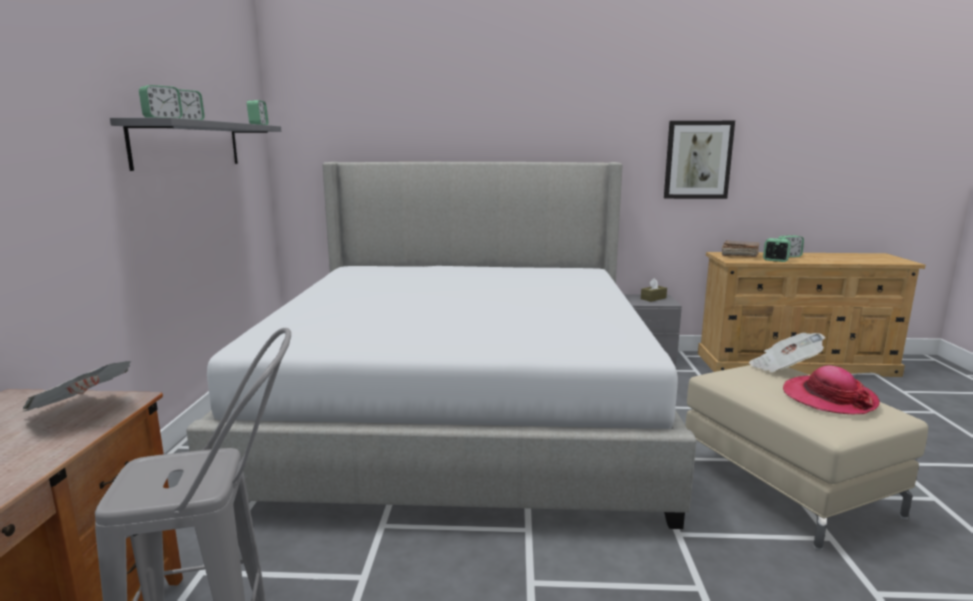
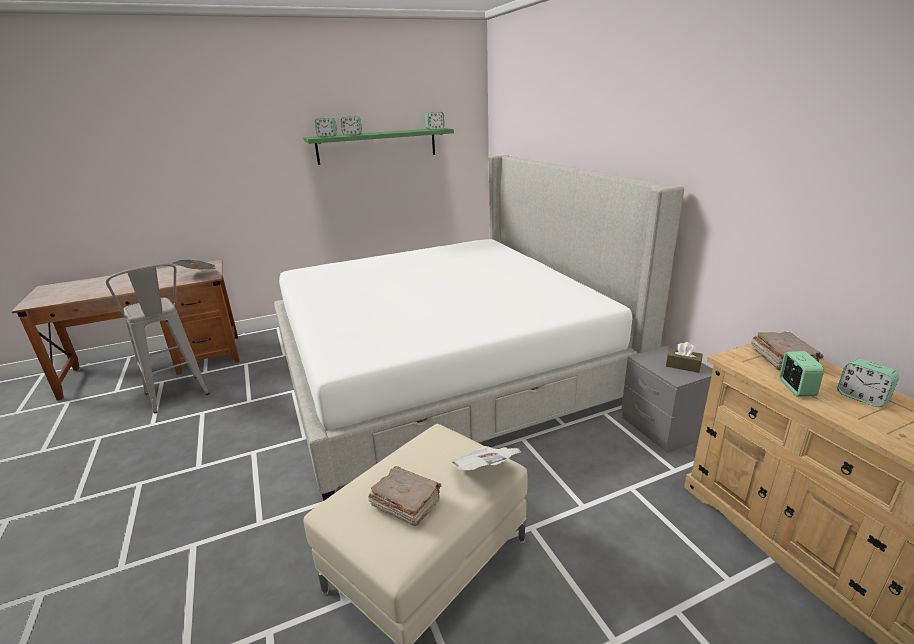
camera: 65 degrees right, 10 degrees up
grey shelf [110,118,281,171] -> green shelf [303,128,454,165]
picture [664,121,735,199] -> none
hat [783,365,880,414] -> brown book [368,466,441,526]

